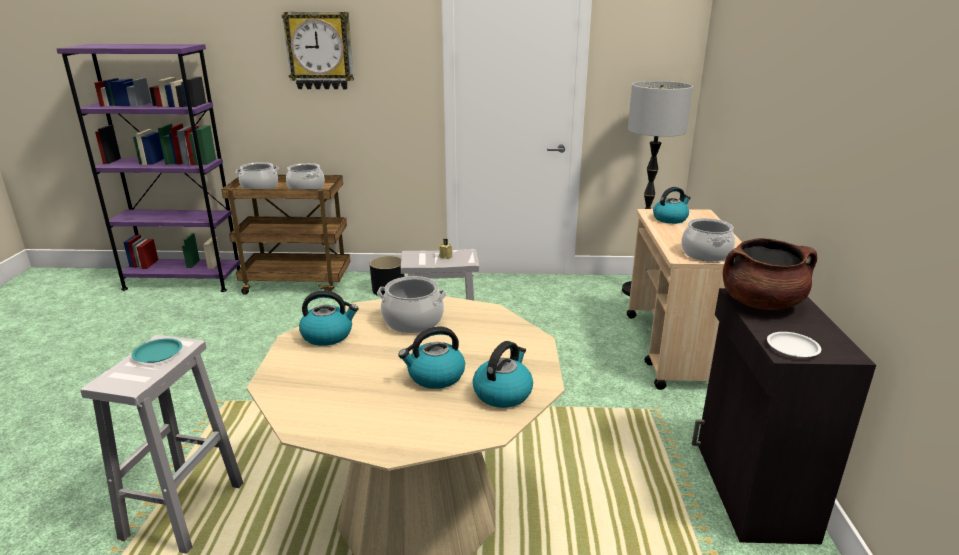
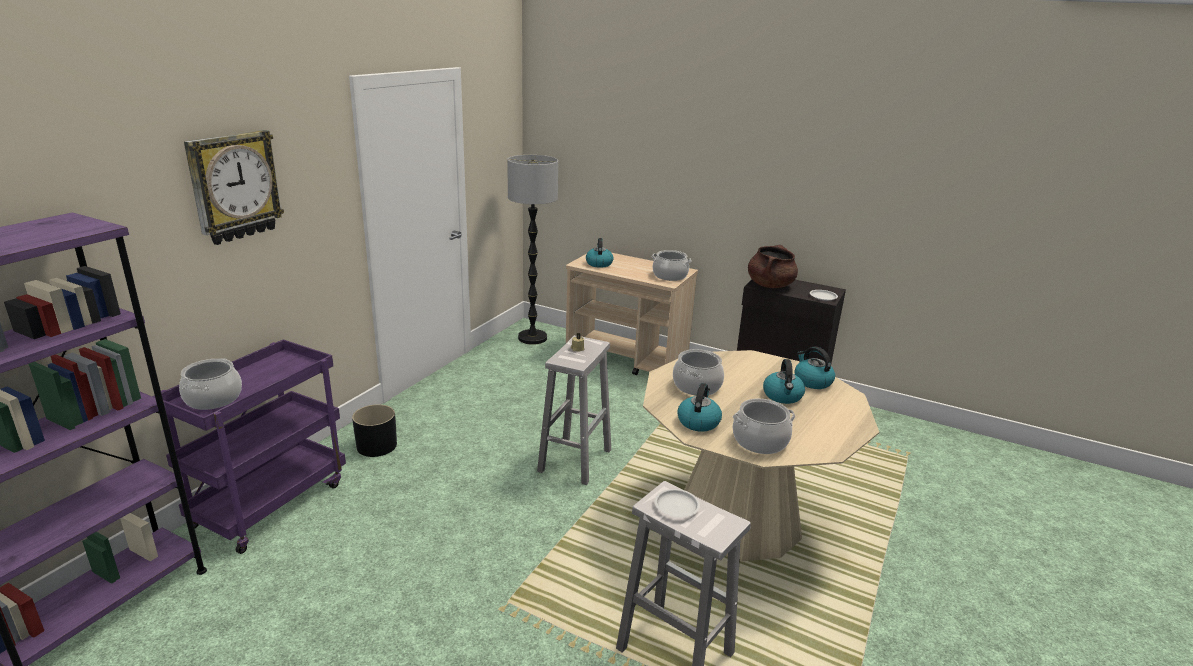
camera: 65 degrees left, 0 degrees up
turquoise plate [131,338,182,363] -> white plate [655,489,700,518]
brown cart [221,175,350,295] -> purple cart [152,339,346,554]
cooking pot [286,163,325,189] -> cooking pot moved to [733,399,795,454]

